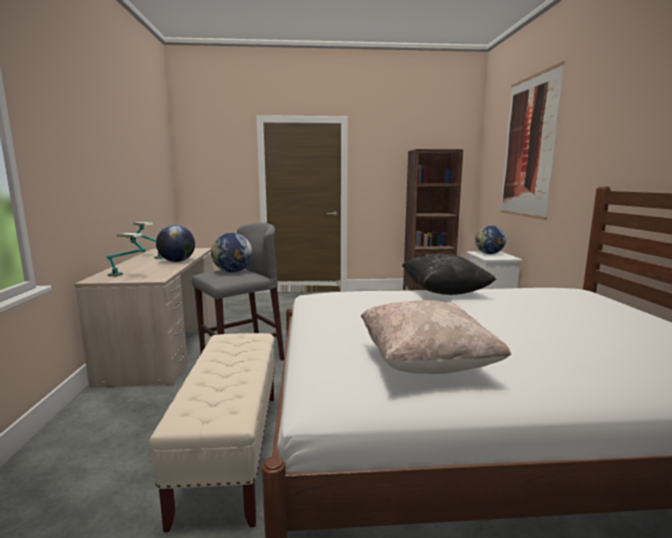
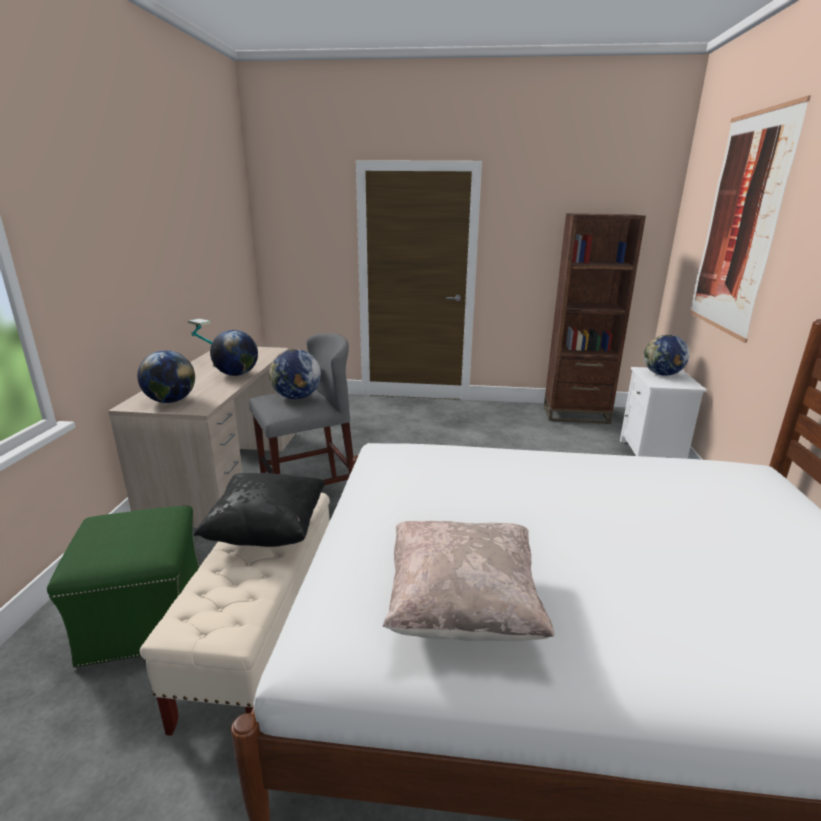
camera: 10 degrees right, 10 degrees up
table lamp [107,233,146,277] -> globe [137,350,195,403]
black pillow [402,254,496,295] -> black pillow moved to [193,473,325,547]
none -> green ottoman [47,506,200,668]

